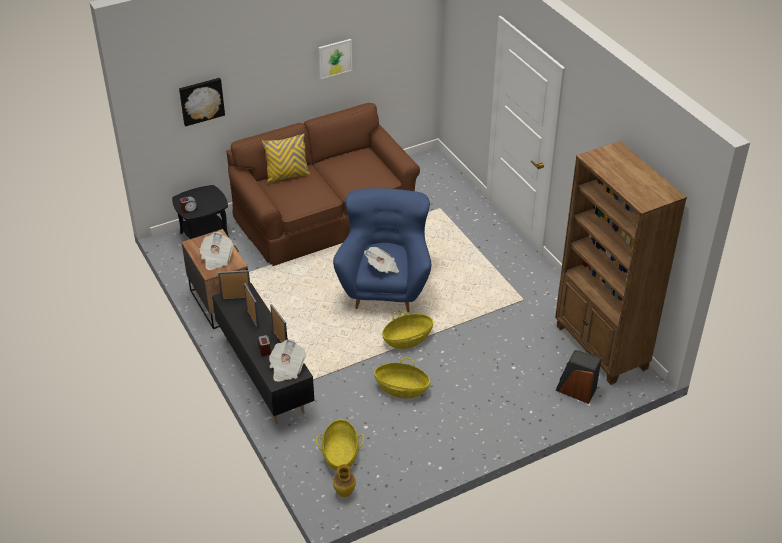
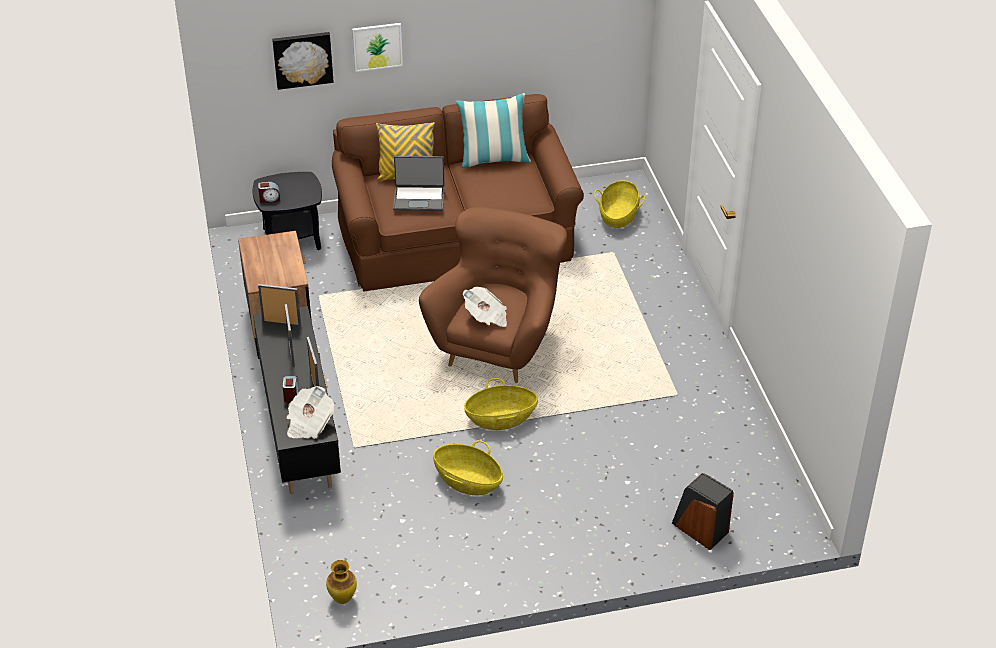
camera: 15 degrees right, 0 degrees up
newspaper [199,232,233,270] -> none
basket [316,419,364,471] -> basket moved to [594,180,645,228]
picture [318,39,352,79] -> picture moved to [352,23,403,72]
blue armchair [333,188,431,312] -> brown armchair [419,207,567,383]
brown bookcase [555,141,687,385] -> none
none -> laptop [393,156,444,211]
none -> pillow [455,93,531,168]

